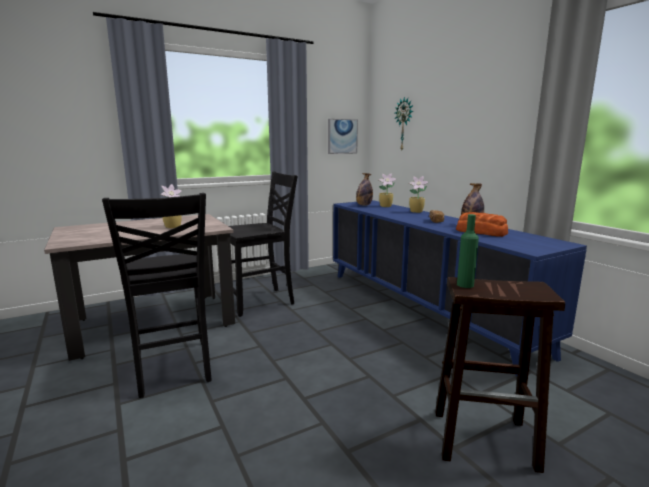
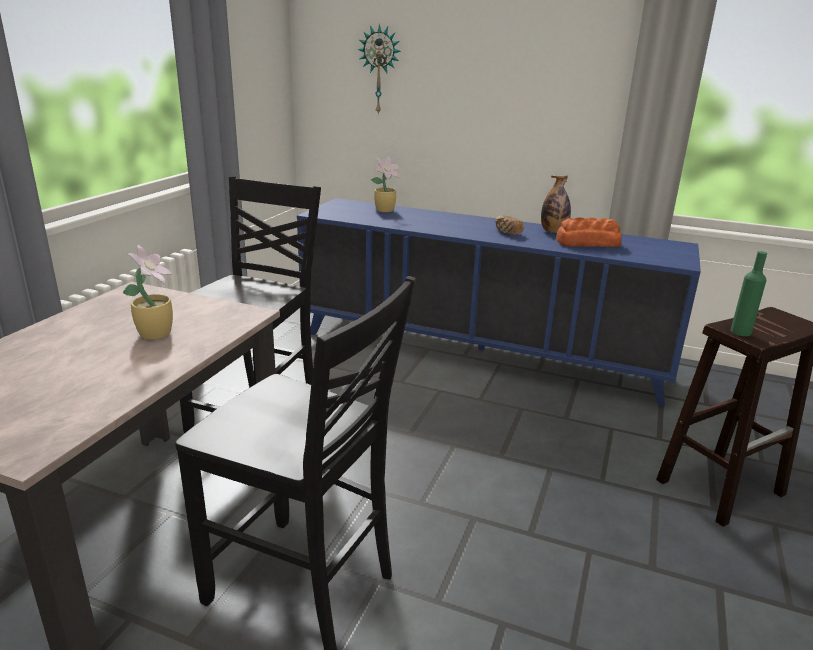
camera: 40 degrees left, 10 degrees up
picture [328,119,358,154] -> none
bottle [356,173,373,206] -> none
potted plant [409,176,429,213] -> none

